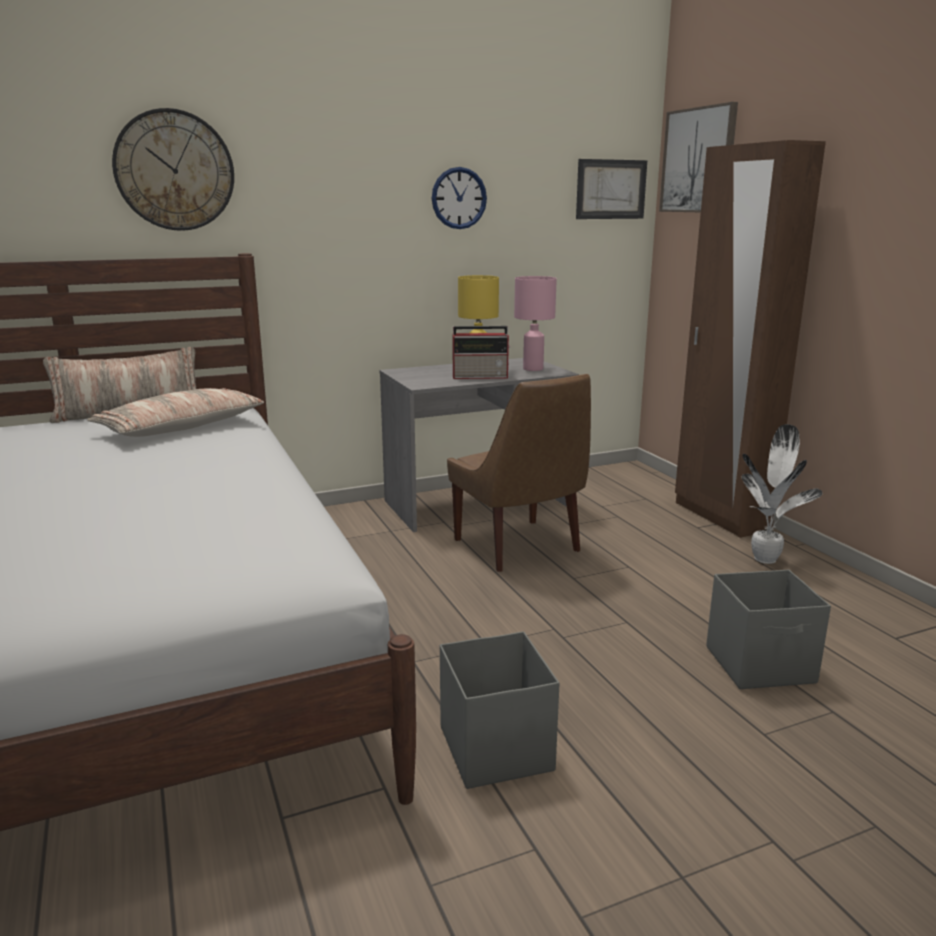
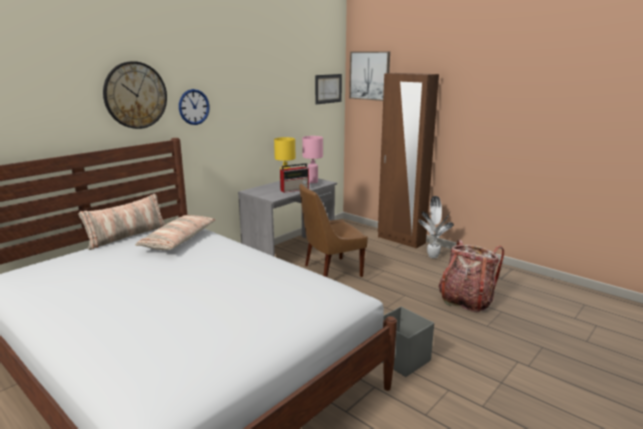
camera: 25 degrees left, 0 degrees up
wall clock [432,167,487,229] -> wall clock moved to [179,89,210,125]
brown chair [447,374,591,572] -> brown chair turned 120 degrees clockwise [299,184,368,277]
grey storage box [706,570,831,689] -> backpack [438,240,504,313]

